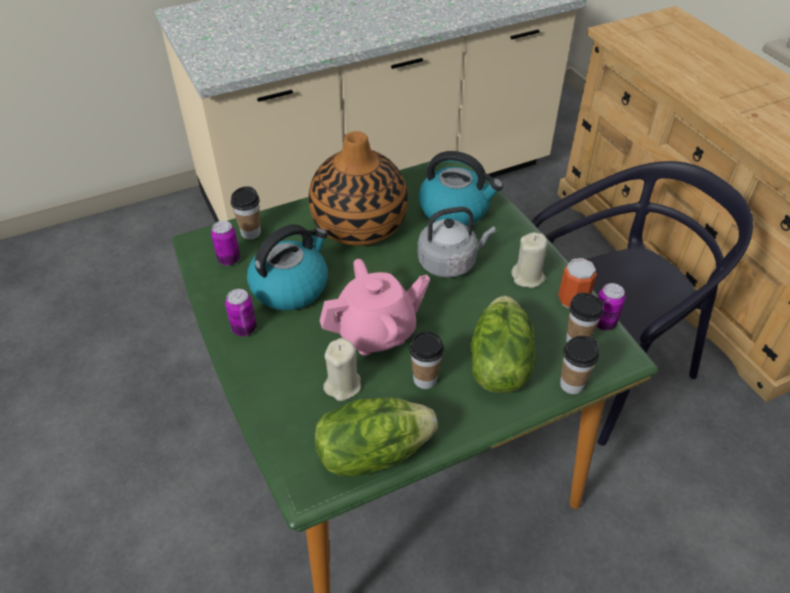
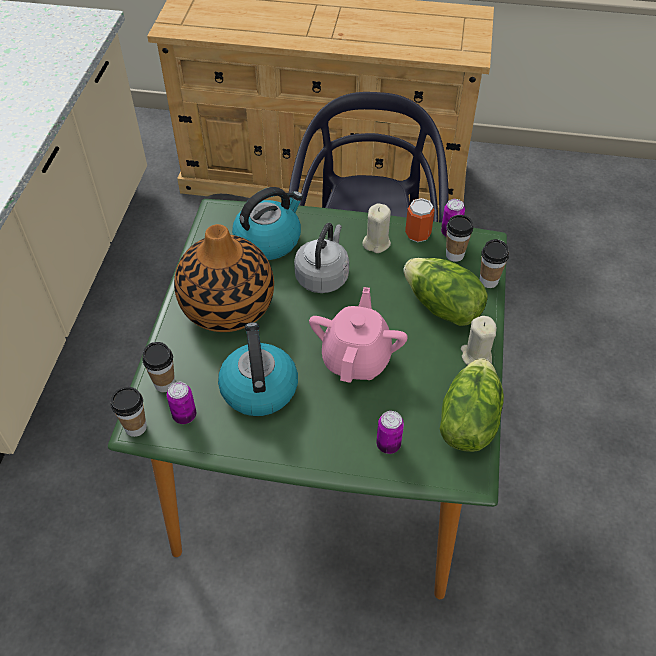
camera: 55 degrees left, 5 degrees up
can [225,289,257,336] -> can moved to [376,411,404,454]
beige candle [323,338,361,401] -> beige candle moved to [461,316,497,365]
cup [409,331,444,389] -> cup moved to [111,387,147,437]

